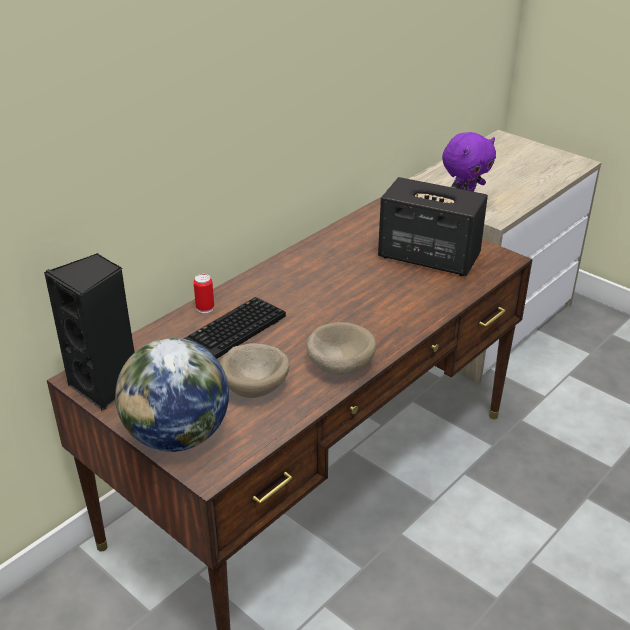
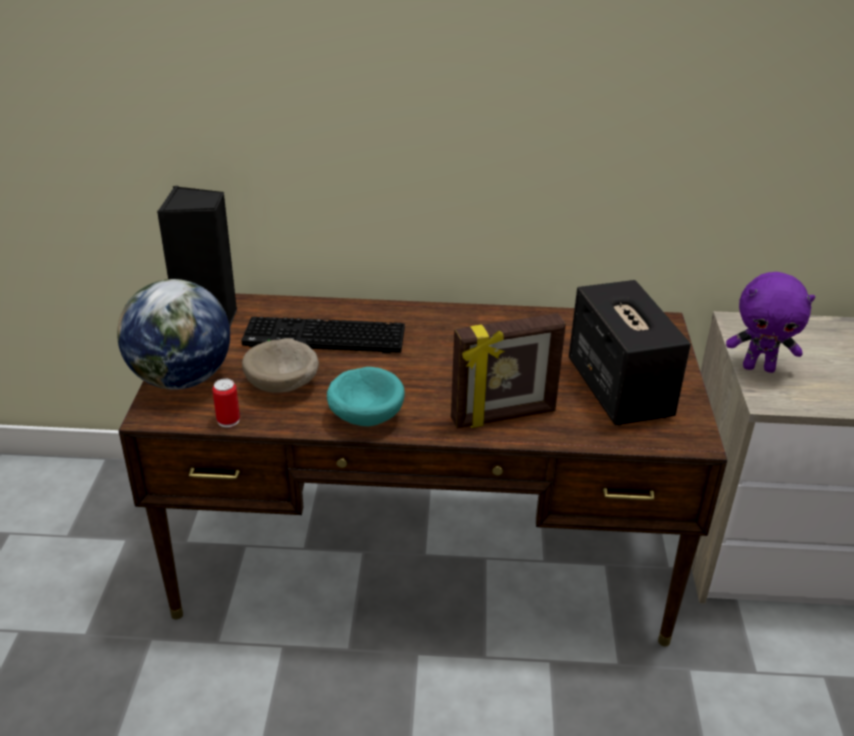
camera: 50 degrees right, 0 degrees up
can [193,274,214,313] -> can moved to [212,379,240,428]
beige bowl [307,322,376,375] -> turquoise bowl [327,367,405,426]
none -> picture frame [451,313,566,429]

